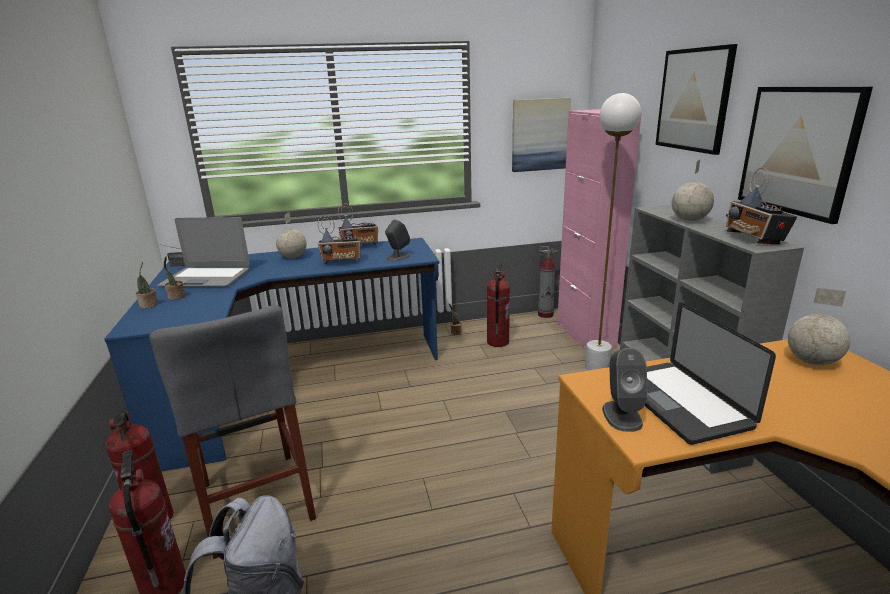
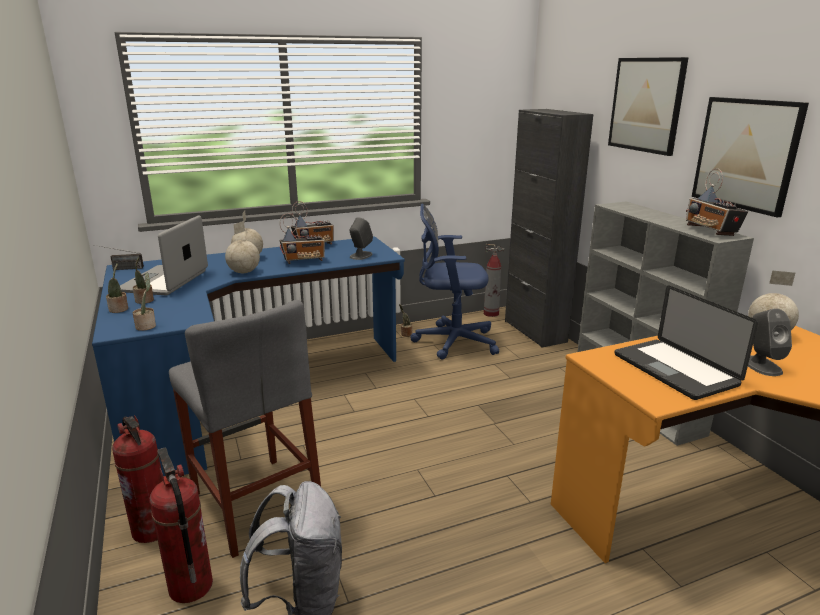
camera: 10 degrees left, 0 degrees up
laptop [157,217,250,287] -> laptop turned 105 degrees clockwise [120,215,208,295]
fire extinguisher [487,263,510,347] -> blue office chair [410,203,499,360]
picture [512,97,571,172] -> none
pink cabinet [557,109,642,350] -> black cabinet [505,109,593,348]
white floor lamp [585,93,641,370] -> none
grey speaker [602,348,648,432] -> grey speaker moved to [748,308,792,376]
globe [672,160,714,221] -> globe moved to [225,221,260,273]
none -> potted plant [133,273,156,331]

